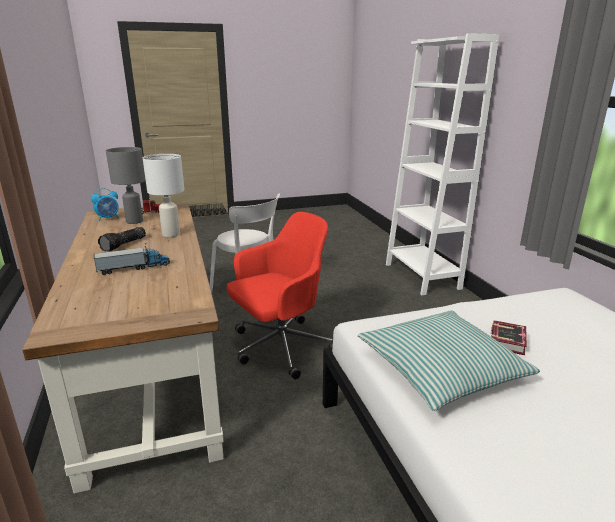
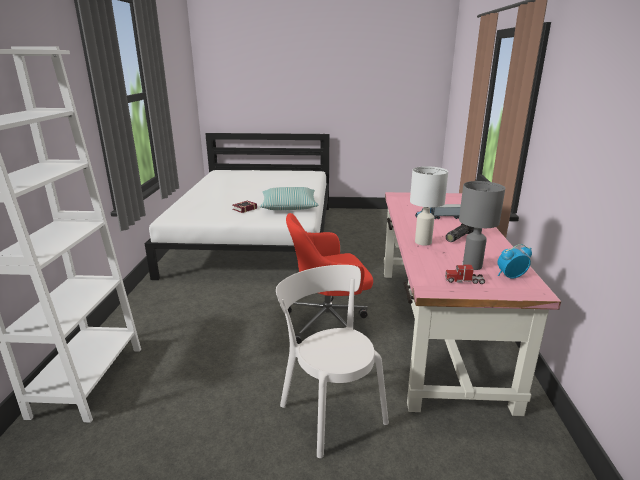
camera: 160 degrees left, 0 degrees up
brown desk [22,203,224,494] -> pink desk [384,192,561,416]

